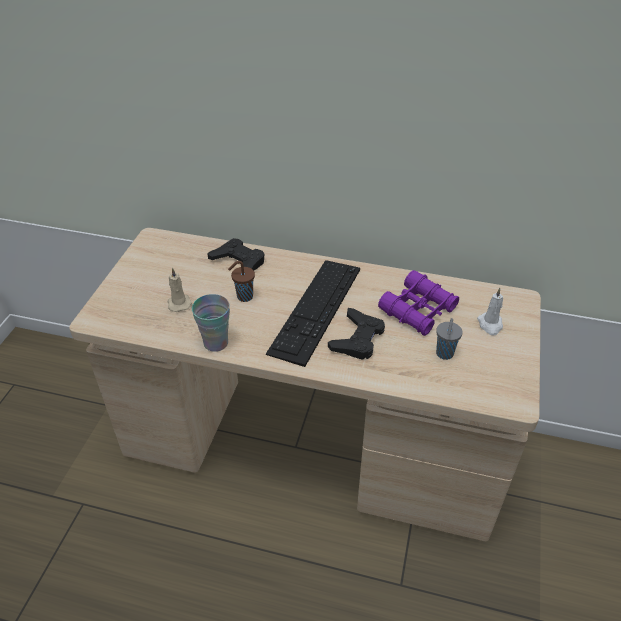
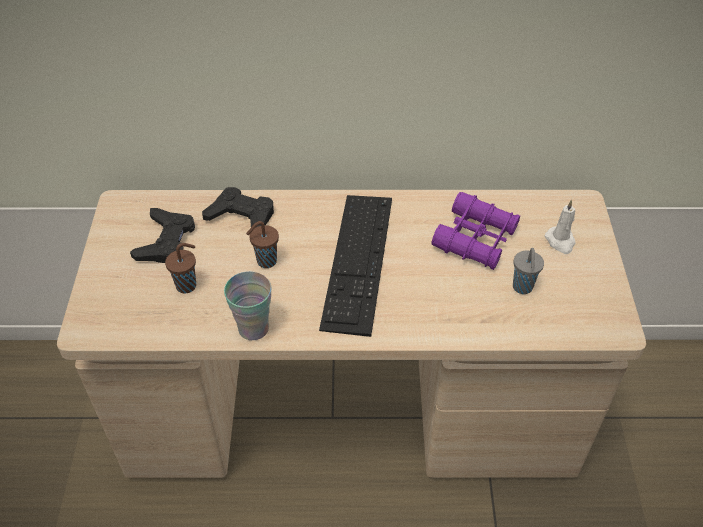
camera: 15 degrees left, 5 degrees up
beige candle [168,268,192,312] -> brown cup [165,243,196,294]
black game controller [328,308,385,360] -> black game controller moved to [130,208,195,263]

